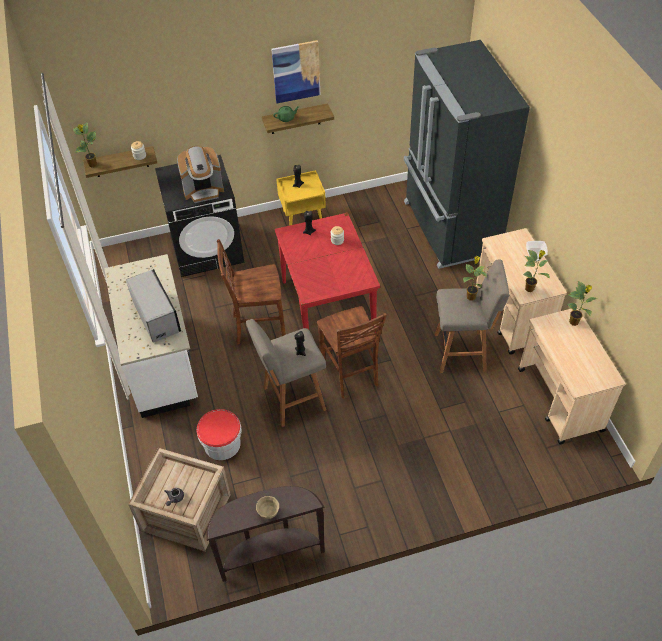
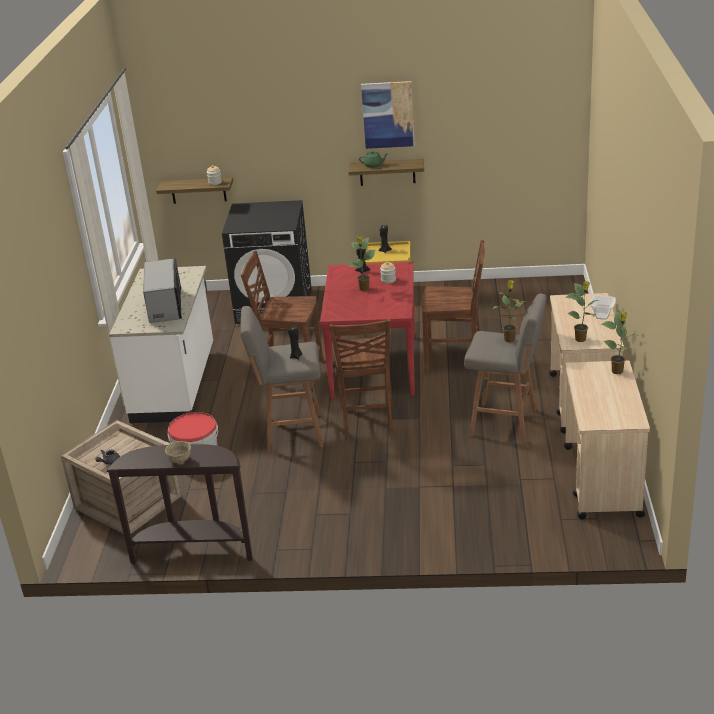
camera: 20 degrees right, 20 degrees down
potted plant [73,122,97,167] -> potted plant moved to [348,236,375,291]
coffee machine [177,146,224,203] -> none
black fridge [404,40,530,269] -> none
none -> brown chair [422,240,485,375]

